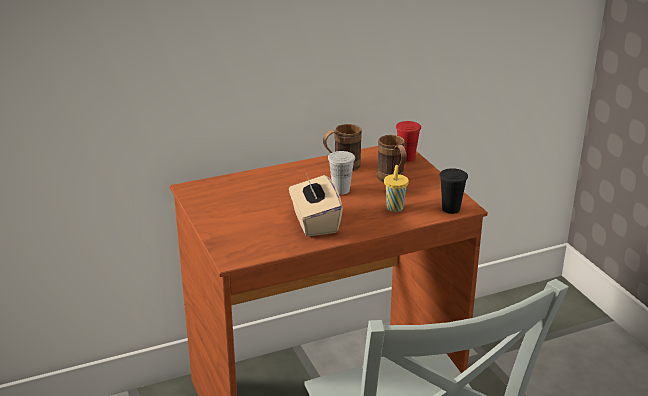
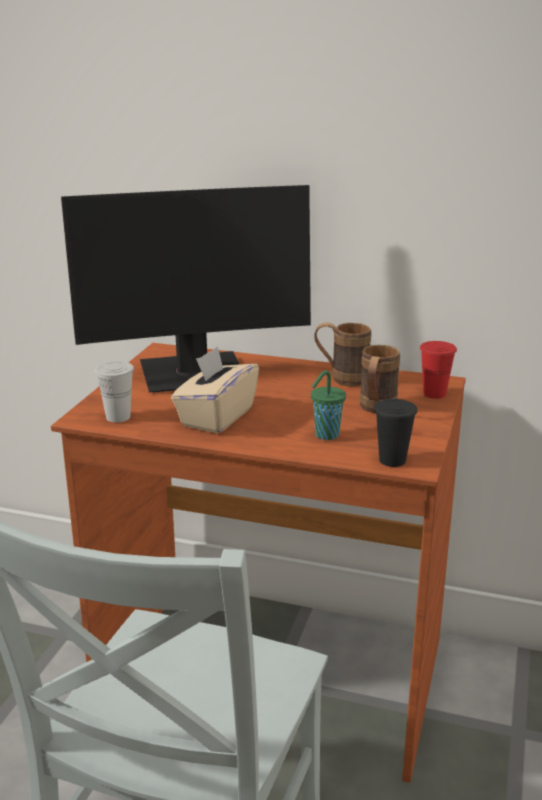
camera: 40 degrees right, 5 degrees down
white cup [328,151,355,195] -> white cup moved to [95,361,134,422]
yellow cup [384,165,409,212] -> green cup [311,370,346,440]
none -> monitor [61,185,311,393]

